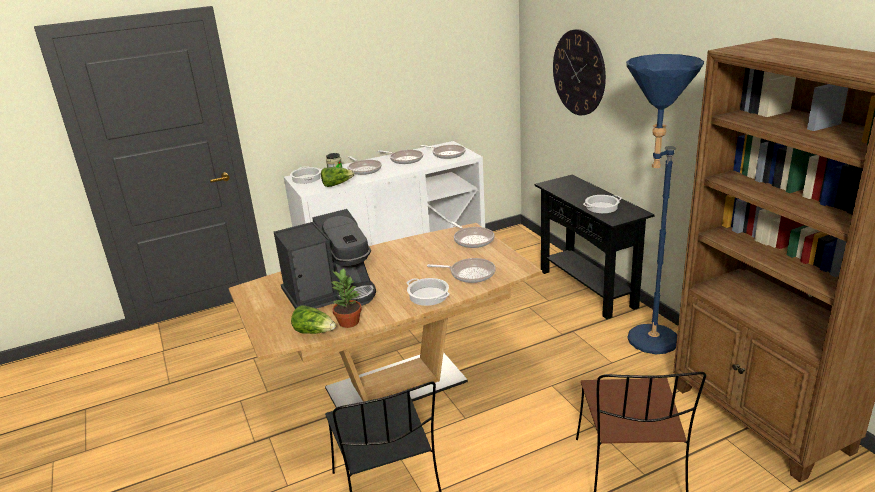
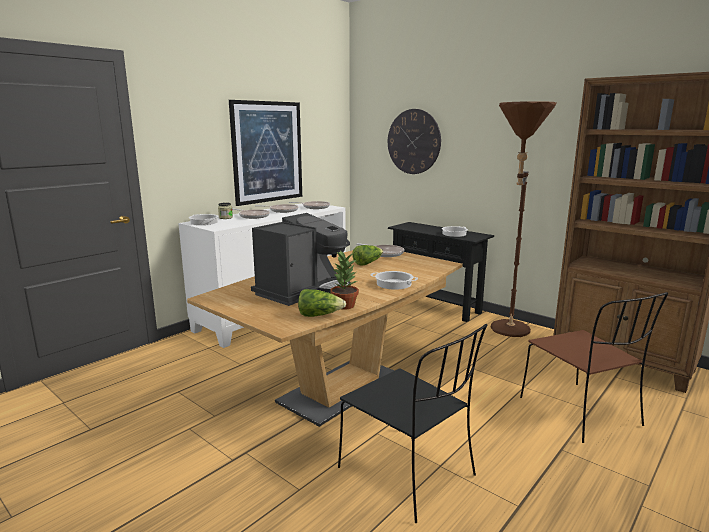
camera: 25 degrees left, 10 degrees down
lettuce [321,167,355,187] -> lettuce moved to [352,245,383,266]
frying pan [427,258,496,283] -> none
blue floor lamp [626,54,704,354] -> brown floor lamp [491,101,556,337]
none -> picture [229,100,302,206]

